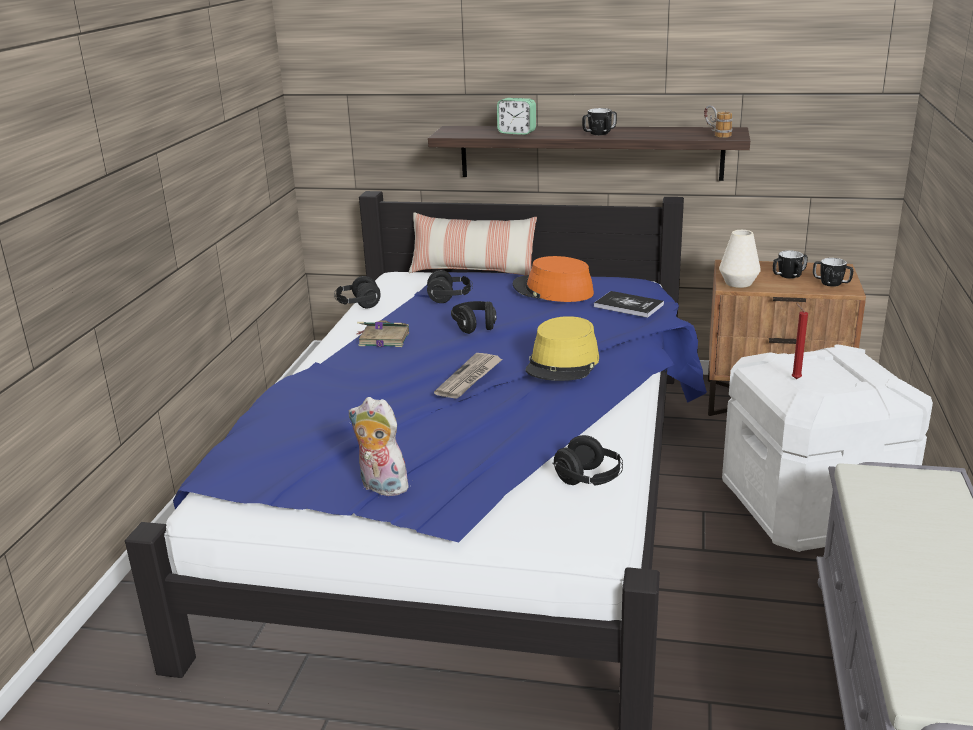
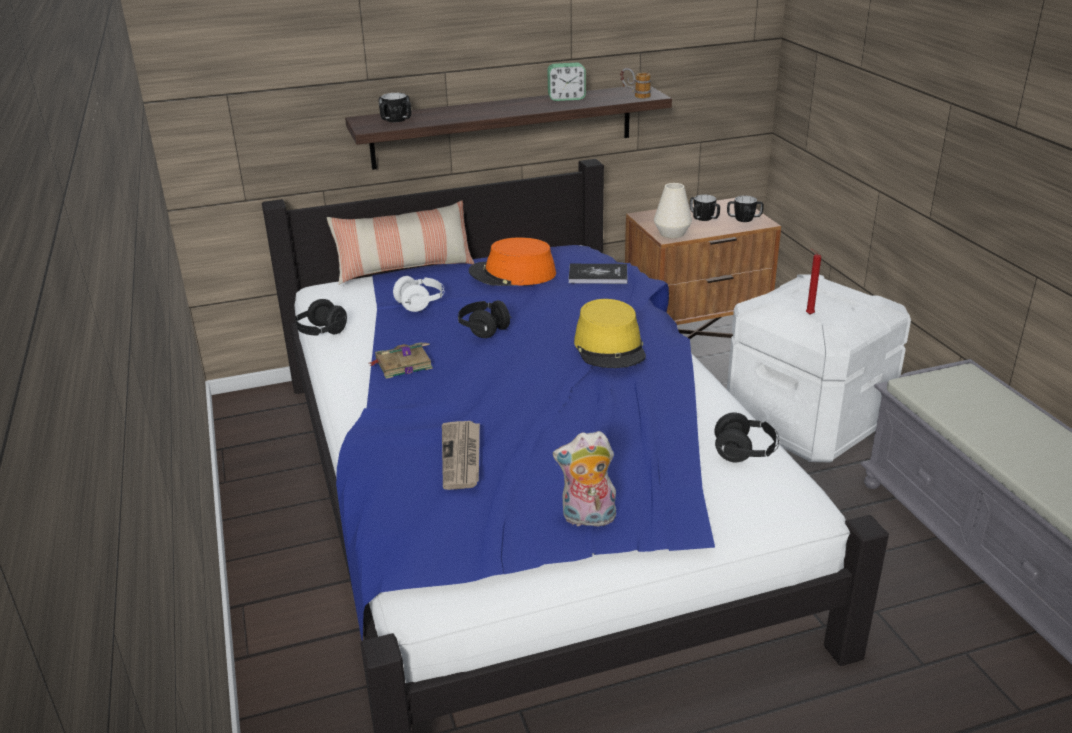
camera: 30 degrees left, 5 degrees up
black headphones [427,270,473,303] -> white headphones [393,276,444,312]
newspaper [434,353,503,399] -> newspaper moved to [442,421,480,490]
alarm clock [497,98,536,135] -> alarm clock moved to [547,63,586,101]
mug [582,108,617,135] -> mug moved to [378,93,411,122]

